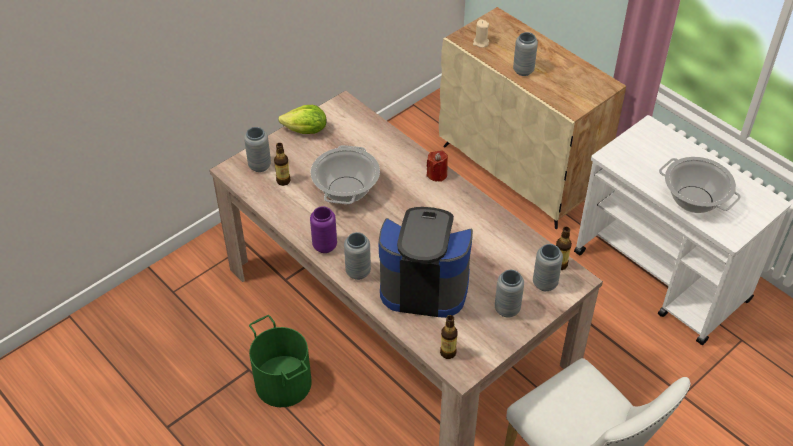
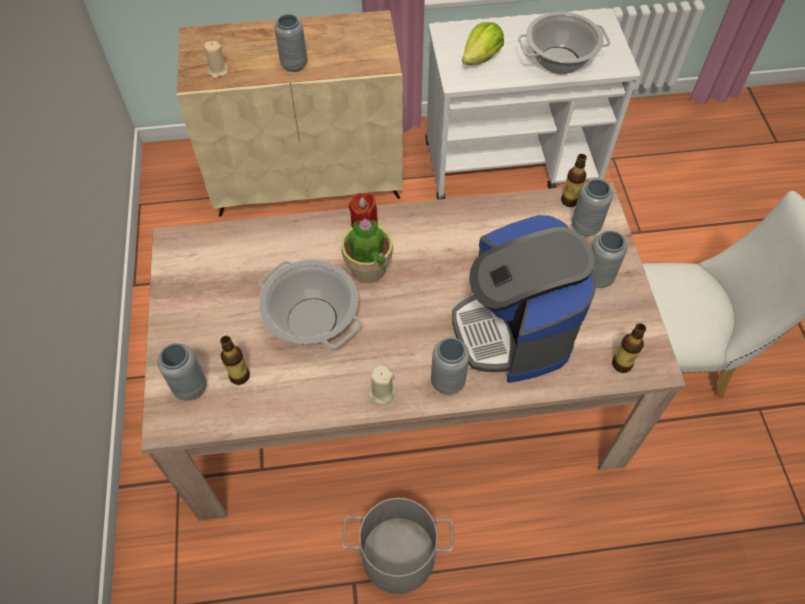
camera: 55 degrees left, 10 degrees up
green bucket [249,315,312,407] -> grey bucket [342,498,453,594]
lettuce [278,105,327,134] -> lettuce moved to [462,22,504,65]
purple vase [310,206,337,253] -> beige candle [368,365,396,405]
coffee machine [378,207,473,318] -> coffee machine turned 60 degrees counterclockwise [452,215,596,383]
none -> potted plant [341,219,393,283]

